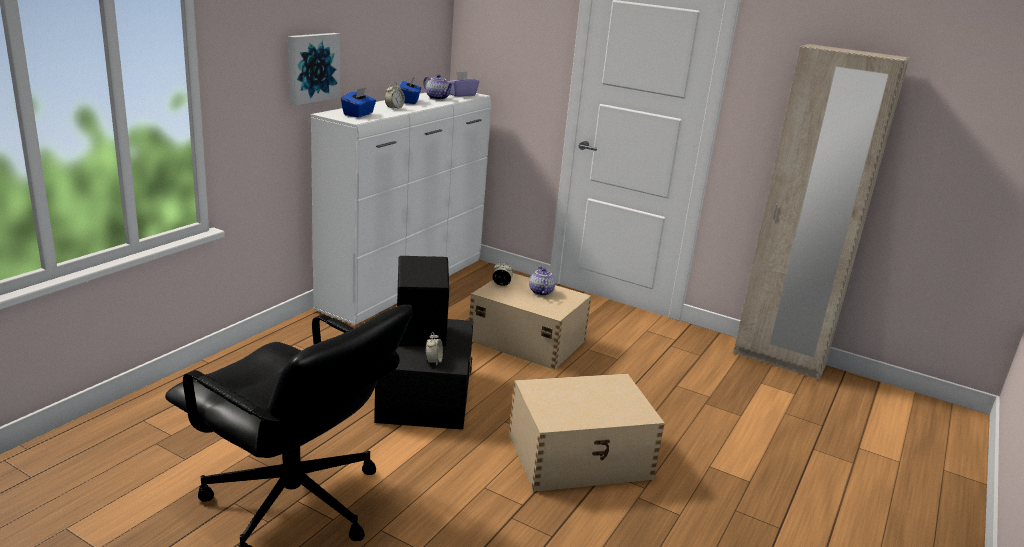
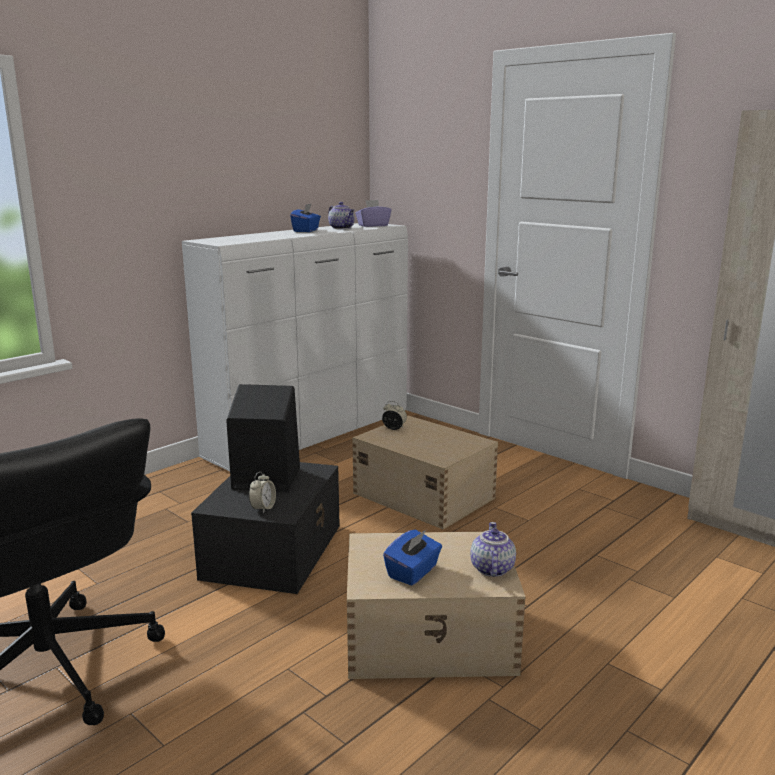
camera: 15 degrees right, 5 degrees down
picture [288,33,340,105] -> none
blue tissue box [341,87,376,117] -> blue tissue box moved to [383,530,442,586]
alarm clock [385,82,405,109] -> none
teapot [529,266,556,296] -> teapot moved to [470,522,516,577]

